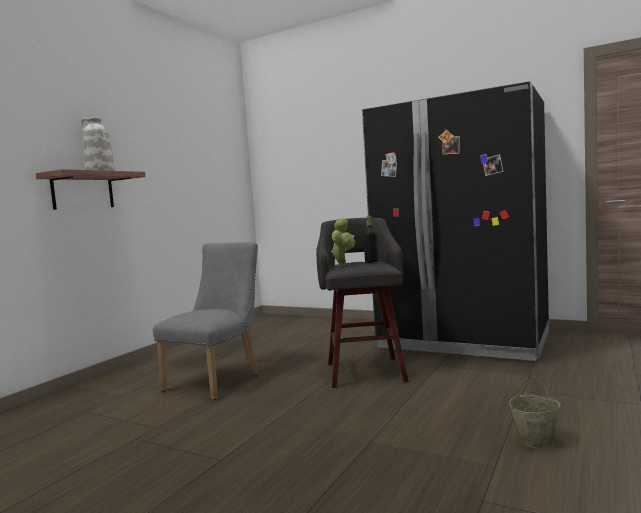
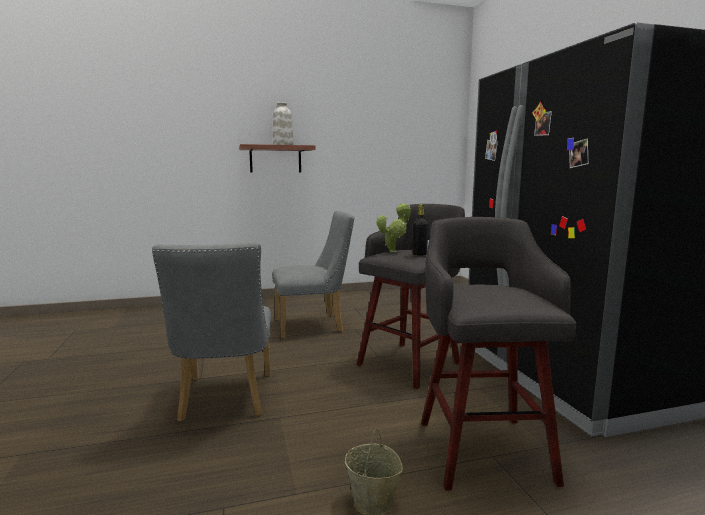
camera: 45 degrees right, 5 degrees up
none -> grey chair [152,243,271,422]
none -> grey stool [421,217,576,491]

